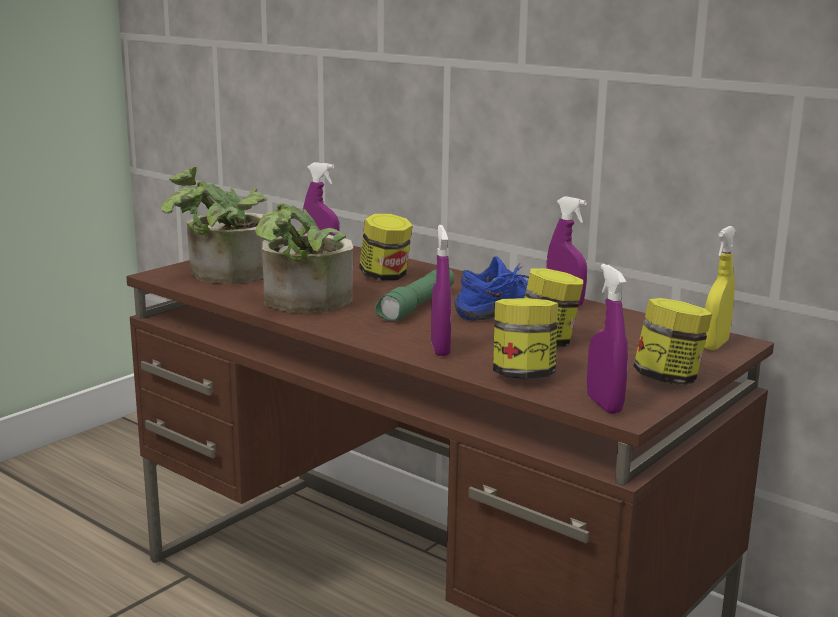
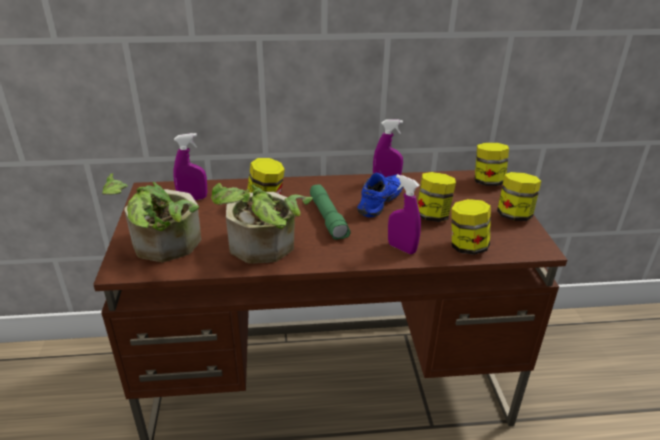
camera: 45 degrees left, 15 degrees up
purple spray bottle [587,264,628,414] -> none
yellow spray bottle [704,226,736,350] -> jar [475,143,509,186]

